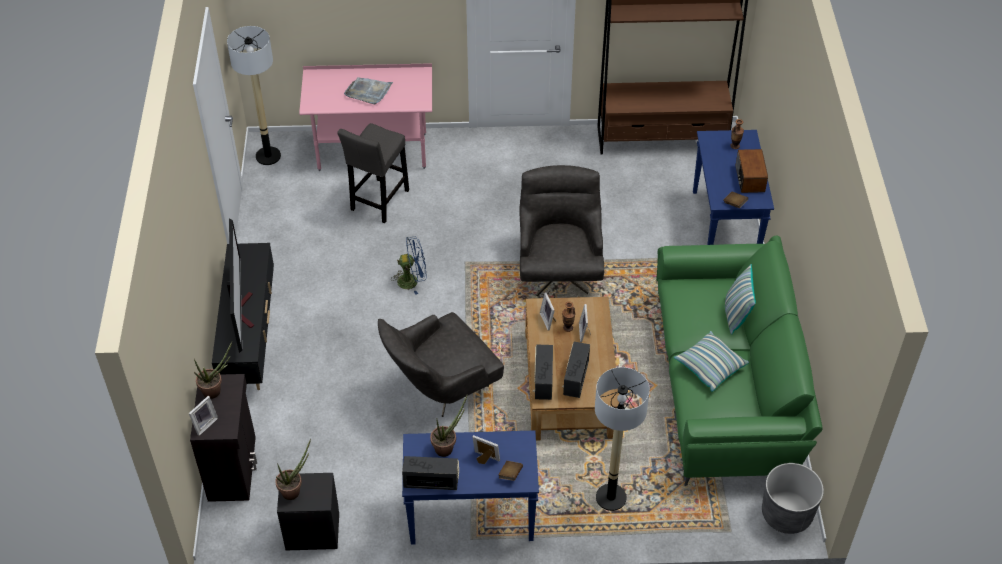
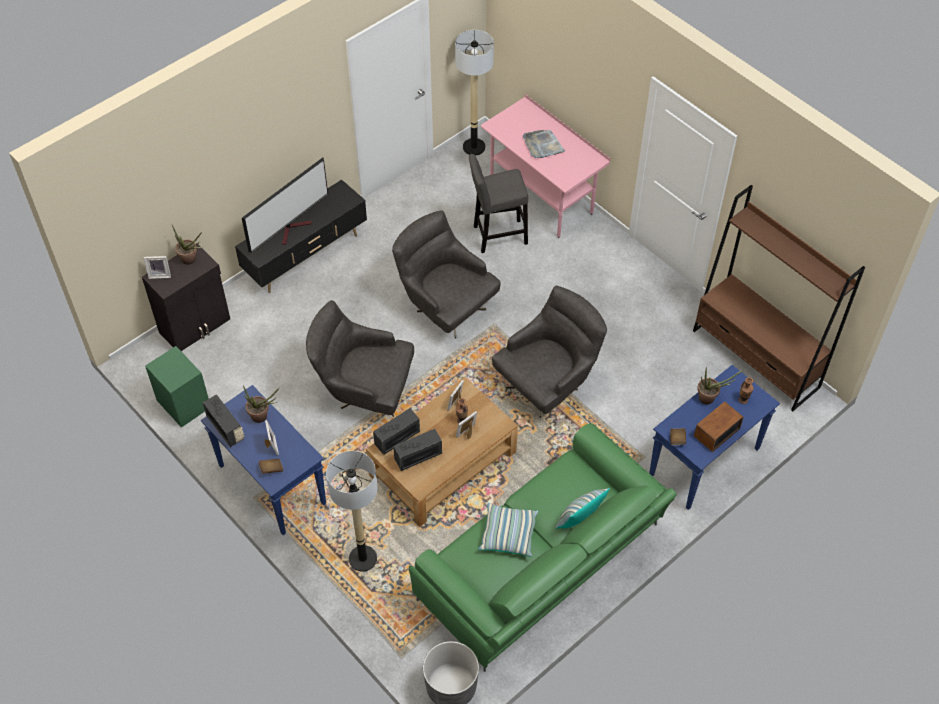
camera: 50 degrees right, 5 degrees up
potted plant [275,438,311,500] -> potted plant moved to [697,367,743,404]
black nightstand [277,473,339,550] -> green nightstand [145,346,209,427]
blue fan [392,236,426,294] -> grey armchair [392,210,501,338]

